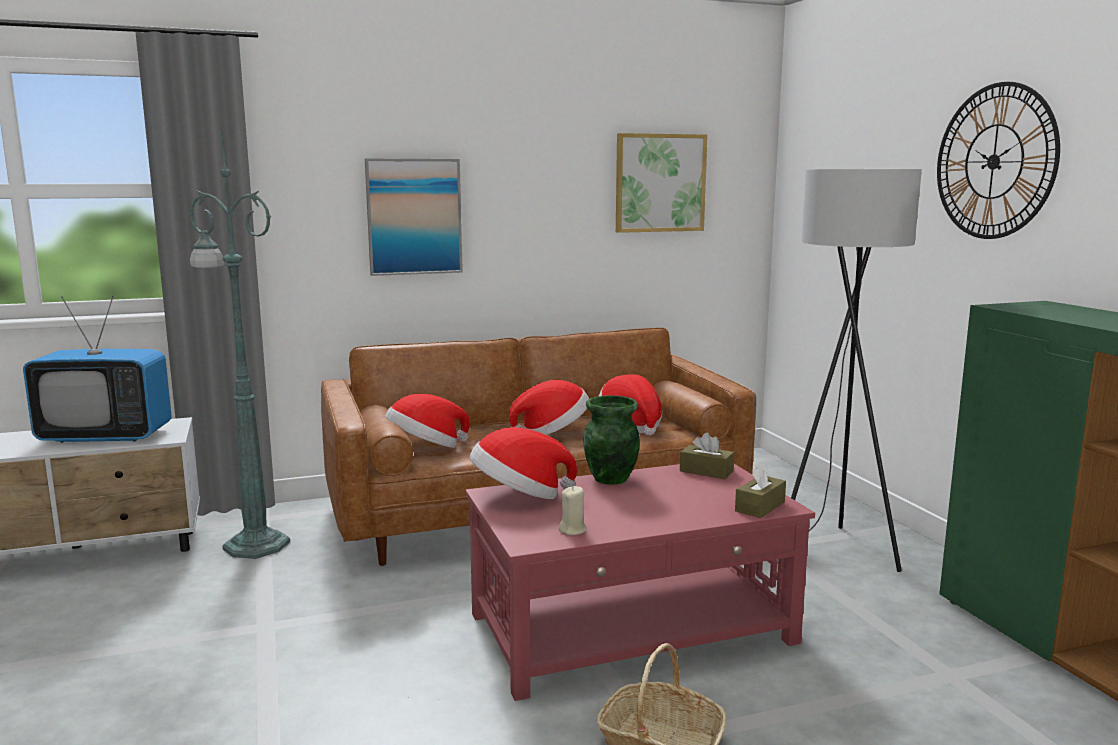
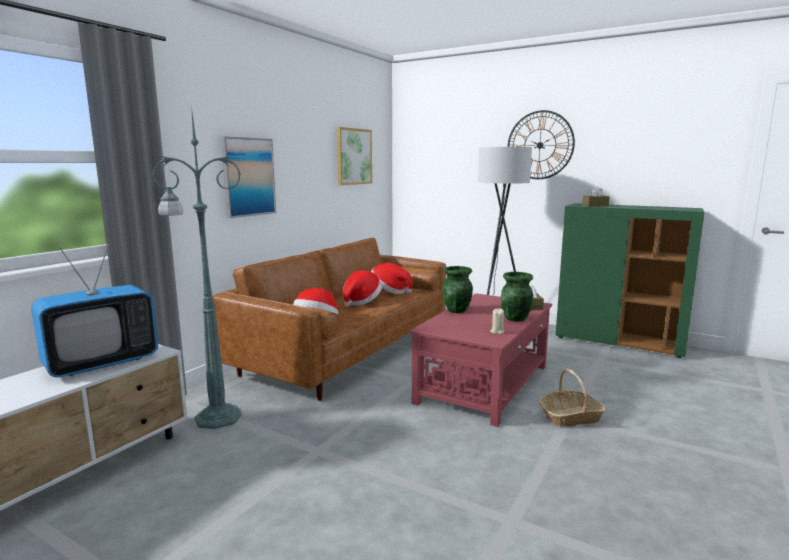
camera: 40 degrees left, 0 degrees up
hat [470,427,577,499] -> none
brown tissue box [680,433,734,479] -> brown tissue box moved to [582,186,610,207]
none -> green vase [501,272,533,322]

